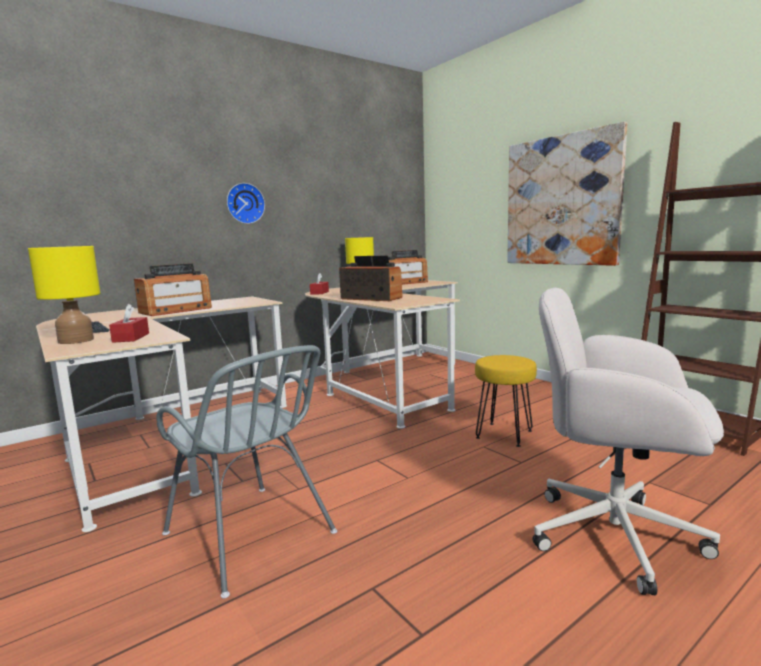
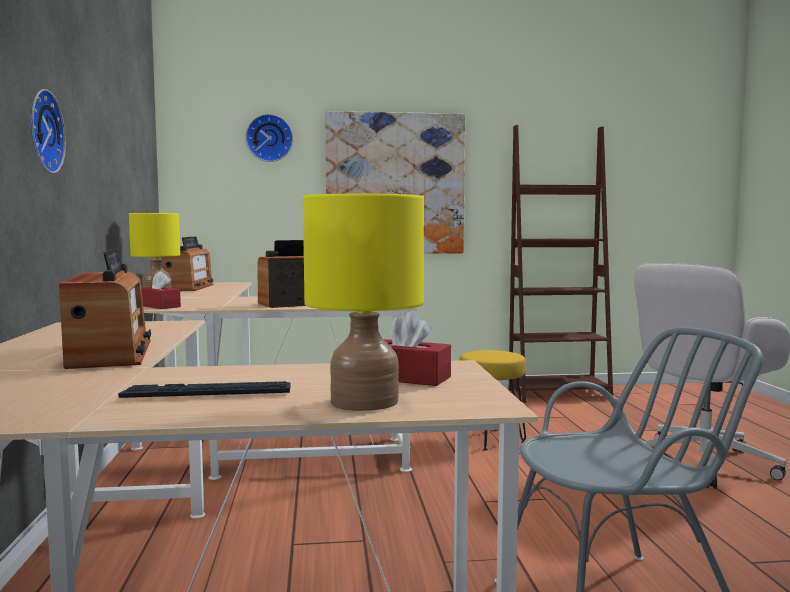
camera: 60 degrees left, 5 degrees down
none -> wall clock [245,114,293,162]

